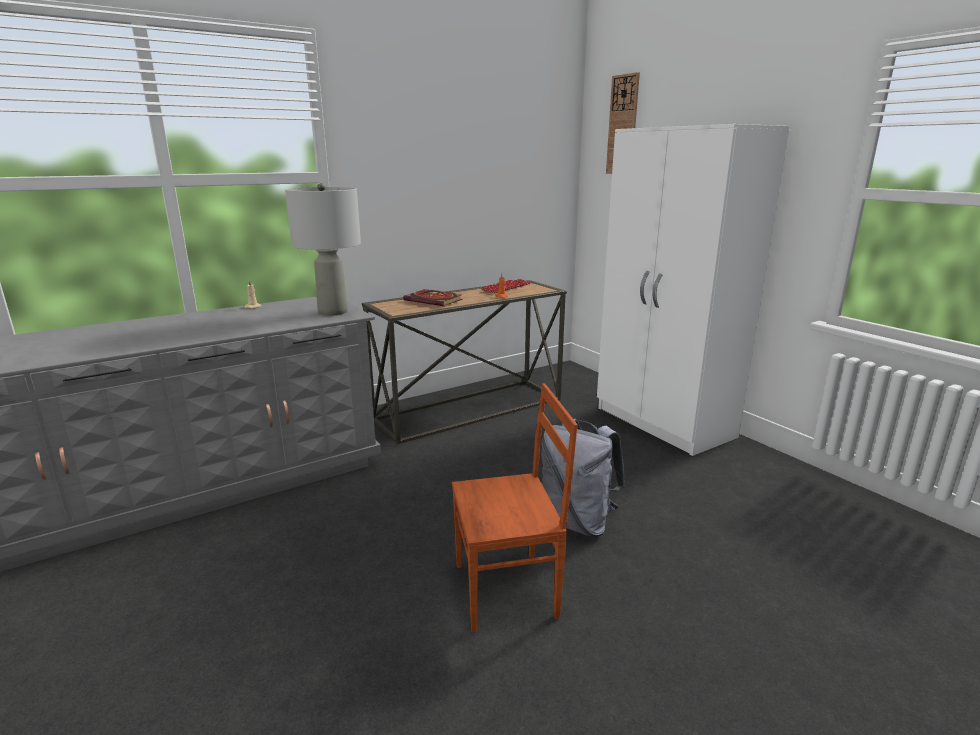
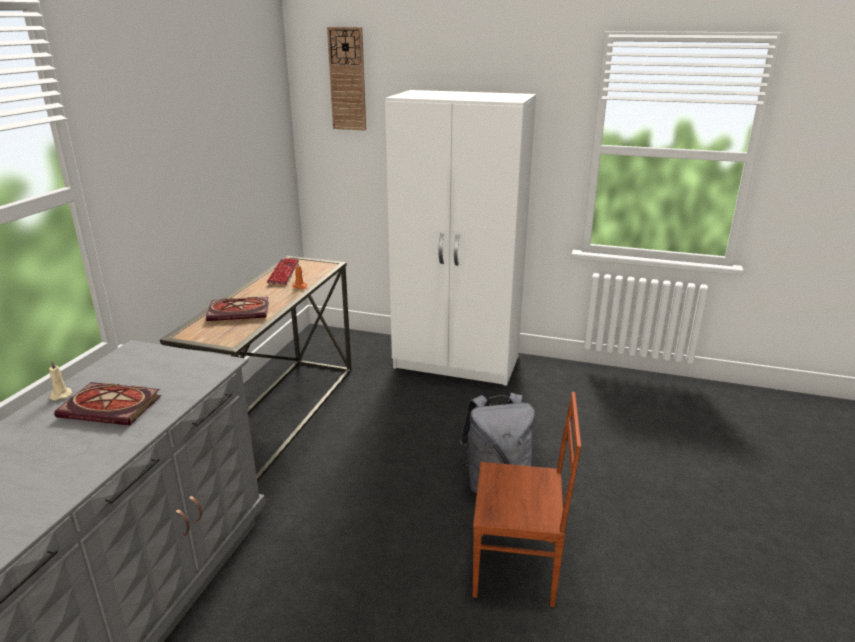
camera: 40 degrees left, 5 degrees up
grey table lamp [285,183,361,316] -> none
brown chair [452,383,578,632] -> brown chair turned 60 degrees clockwise [473,392,581,607]
none -> book [54,382,161,426]

